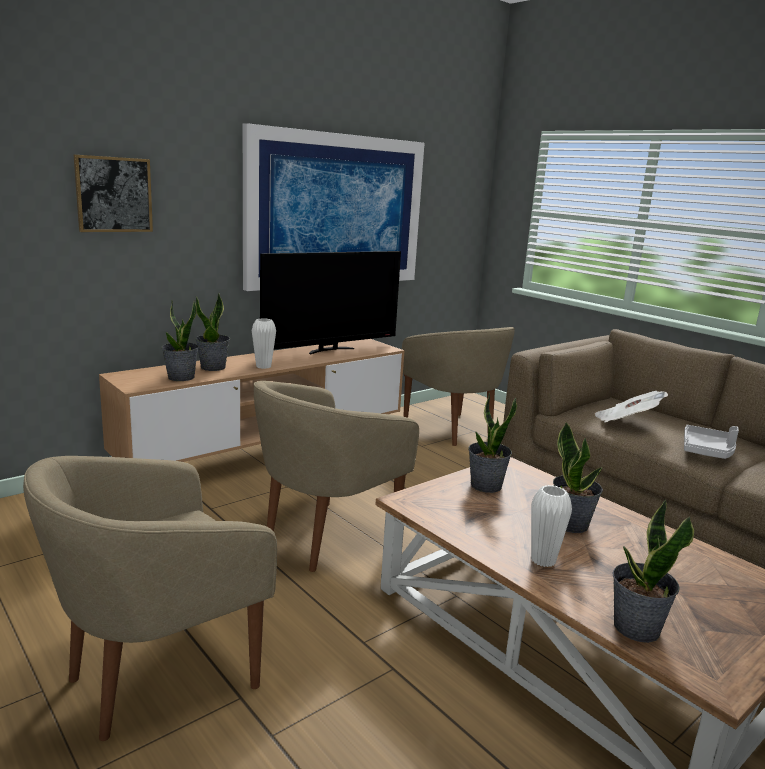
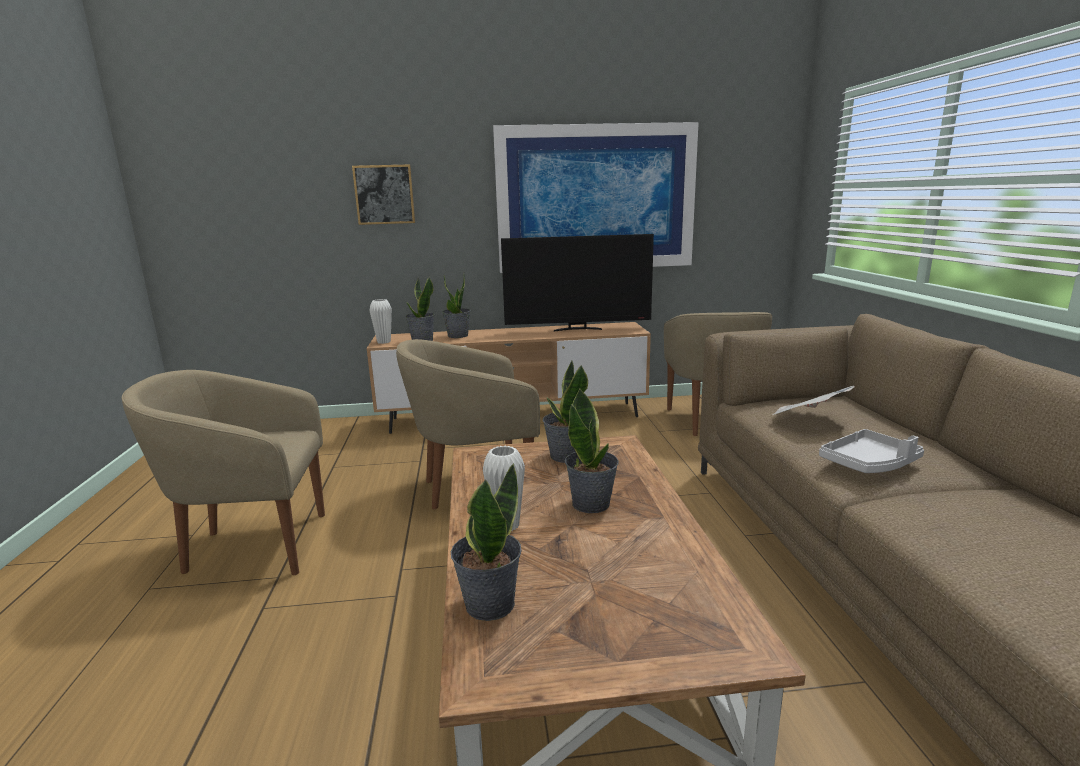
camera: 35 degrees right, 0 degrees up
white vase [252,318,276,369] -> white vase moved to [369,299,392,344]

